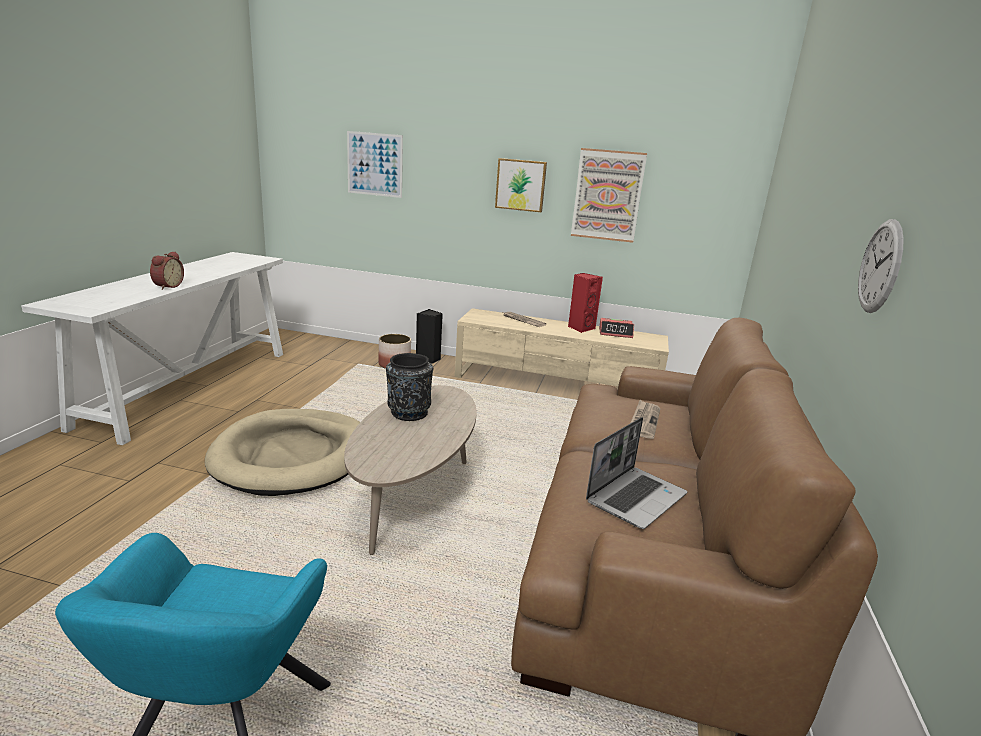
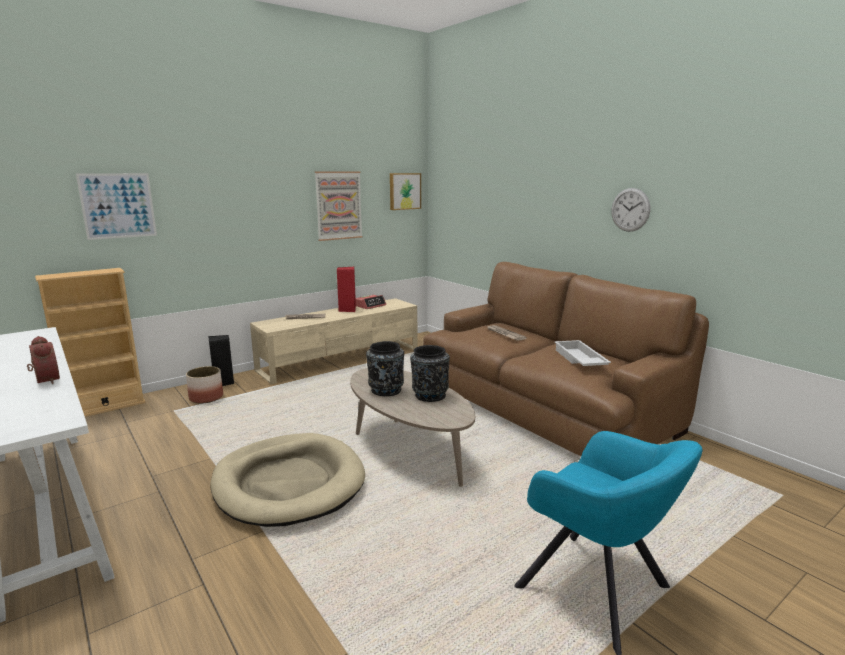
camera: 50 degrees left, 5 degrees down
picture [495,158,547,212] -> picture moved to [390,173,421,210]
laptop [586,417,687,529] -> white tray [554,340,611,366]
none -> beige bookcase [35,268,146,417]
none -> black vase [410,345,450,402]

